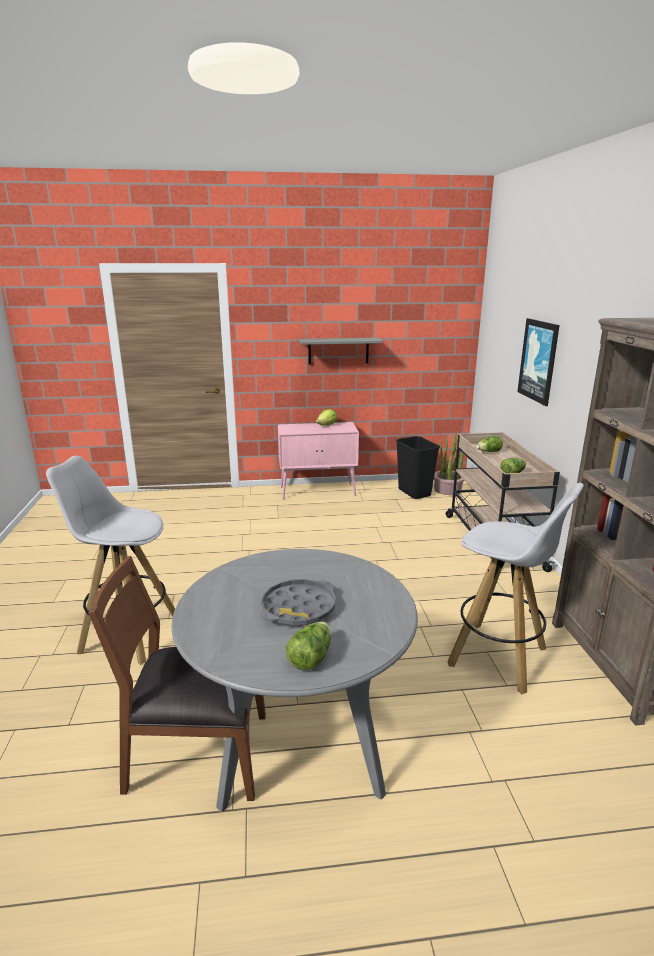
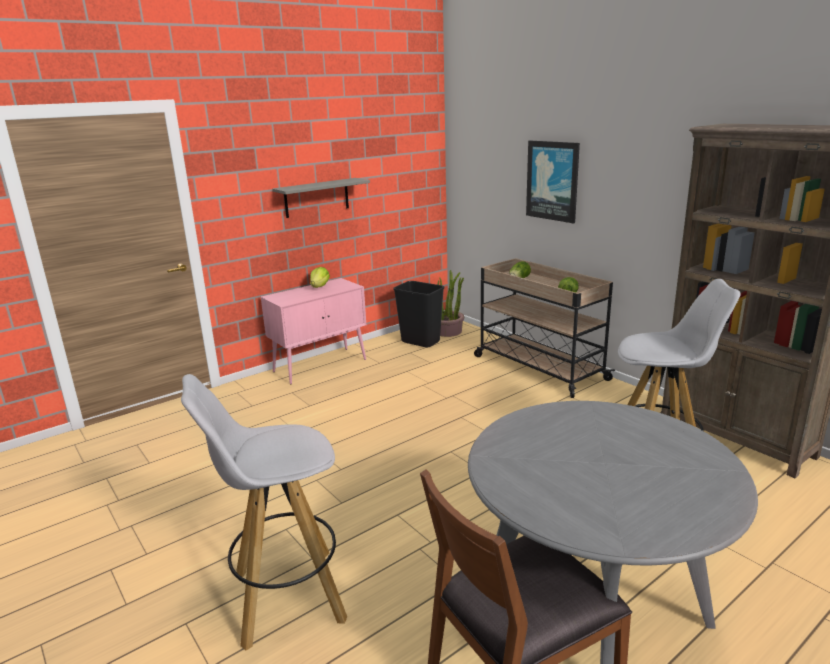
camera: 30 degrees left, 0 degrees up
grey tray [260,579,336,626] -> none
lettuce [286,622,331,670] -> none

